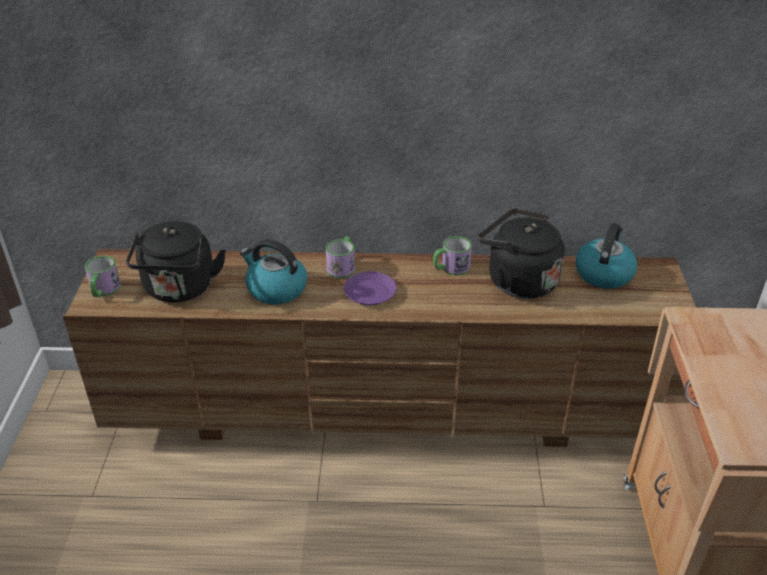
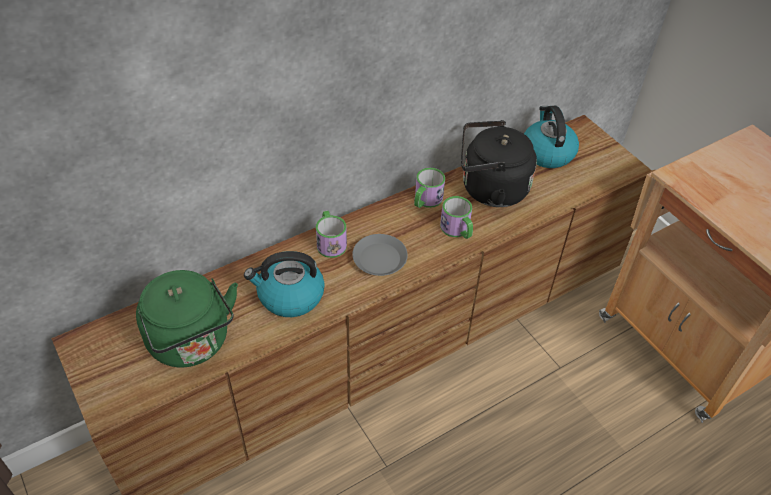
camera: 35 degrees left, 10 degrees up
mug [85,256,121,297] -> mug moved to [440,196,473,239]
black kettle [126,221,226,303] -> green kettle [136,270,238,368]
purple plate [344,271,397,305] -> grey plate [352,234,408,276]

